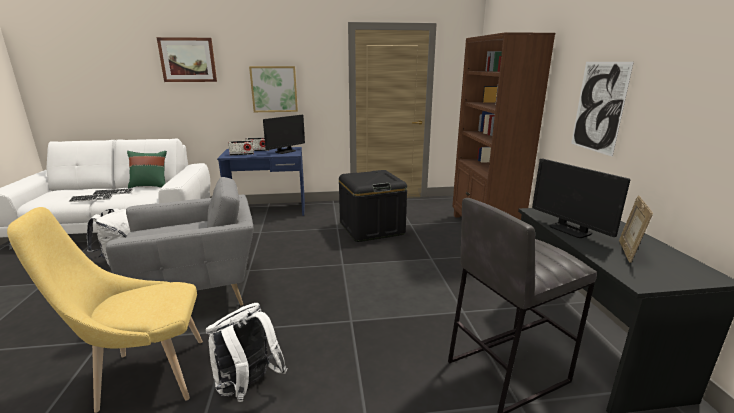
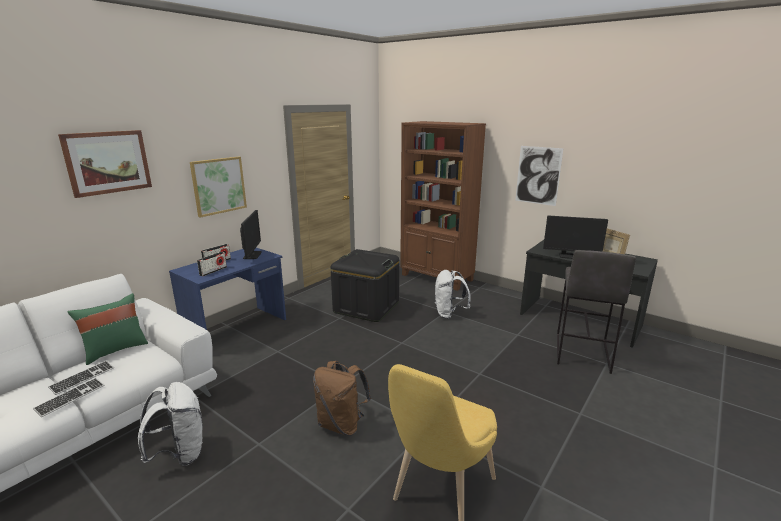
camera: 45 degrees left, 0 degrees up
grey armchair [106,177,253,306] -> brown backpack [313,361,371,436]
white backpack [205,303,287,402] -> white backpack moved to [435,270,470,319]

